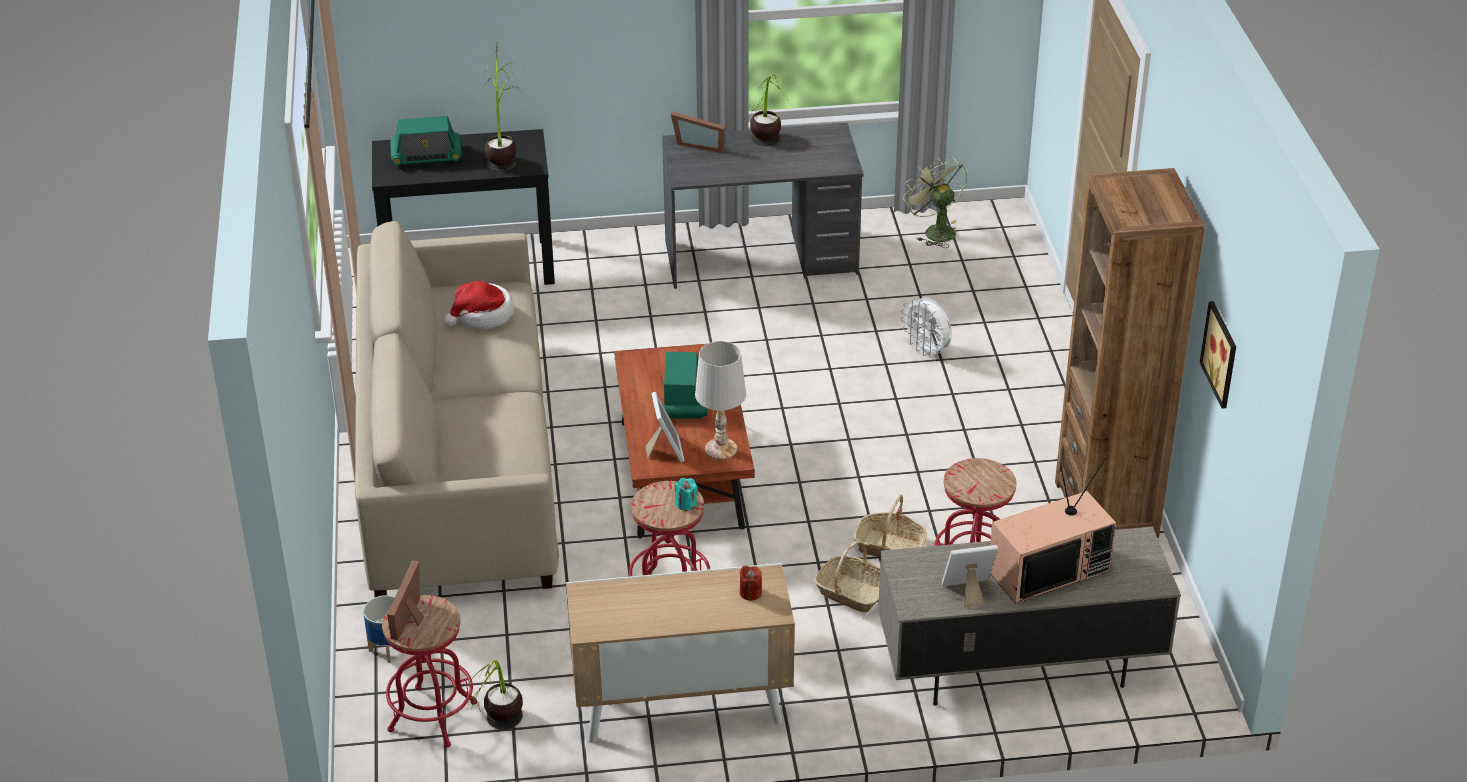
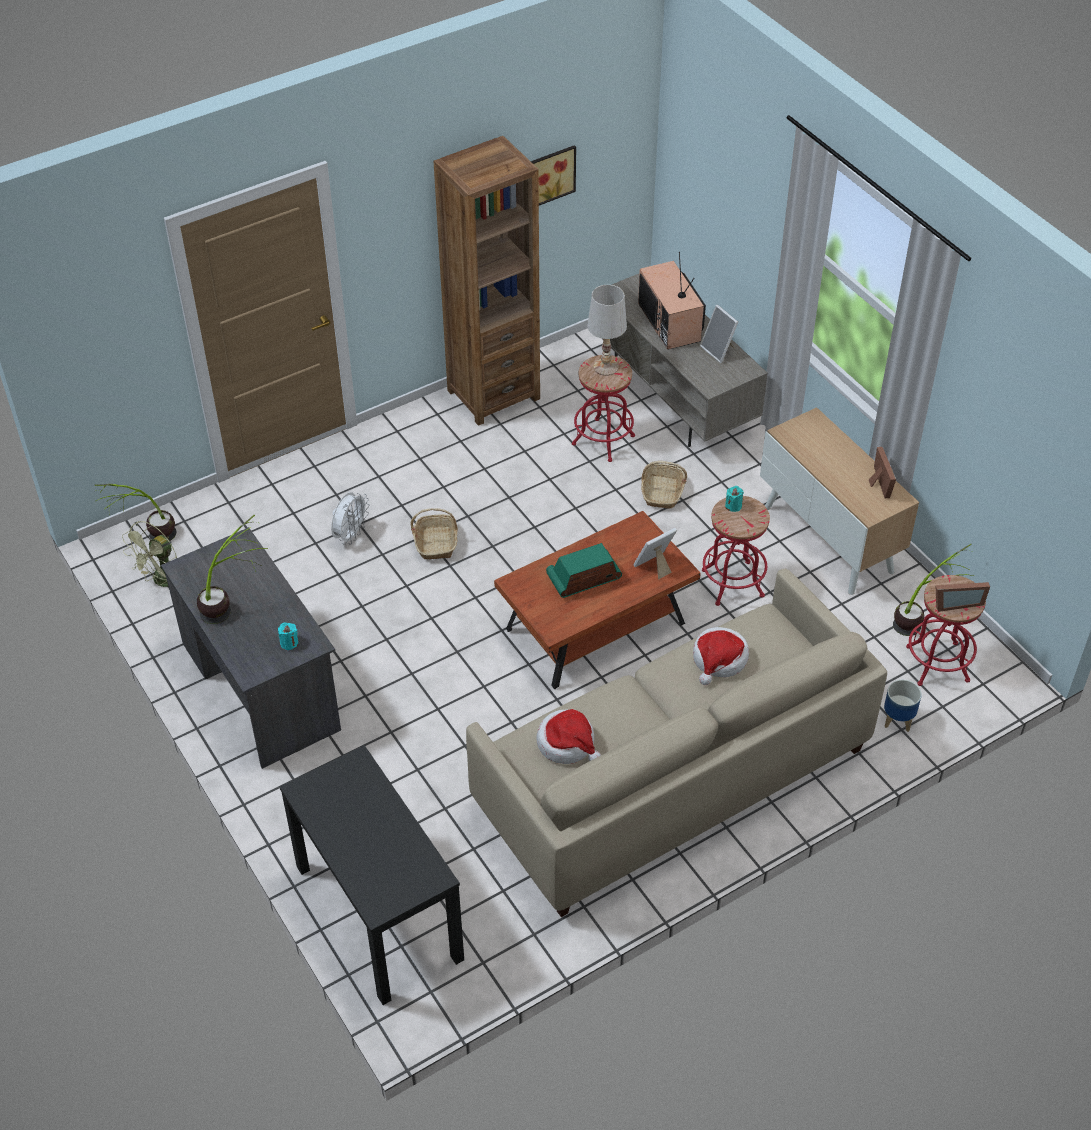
camera: 115 degrees left, 10 degrees up
radio [390,116,462,166] -> none
potted plant [484,42,520,171] -> potted plant moved to [95,484,176,541]
picture frame [671,112,725,153] -> picture frame moved to [869,447,896,498]
white table lamp [695,341,746,460] -> white table lamp moved to [587,285,627,376]
red candle [739,566,762,601] -> none
basket [854,494,927,557] -> basket moved to [411,508,458,559]
television [990,457,1116,604] -> television turned 150 degrees counterclockwise [638,252,706,350]
none -> turquoise candle [278,622,298,650]
none -> hat [693,627,749,685]

